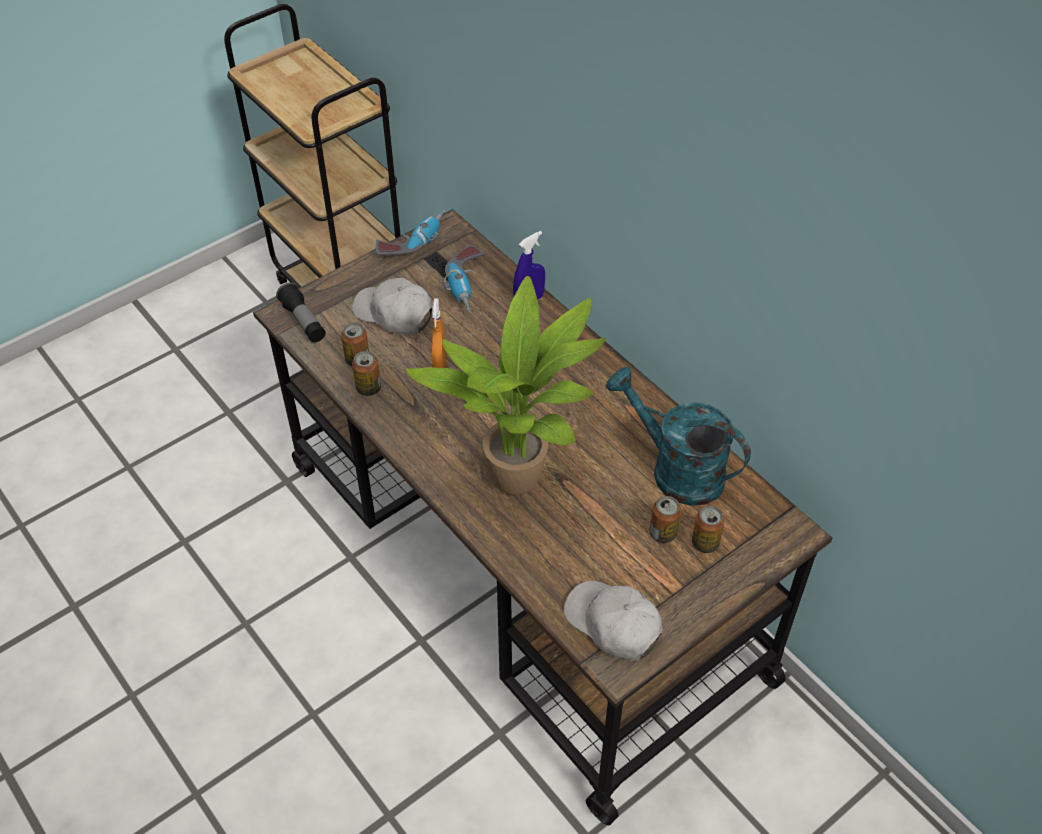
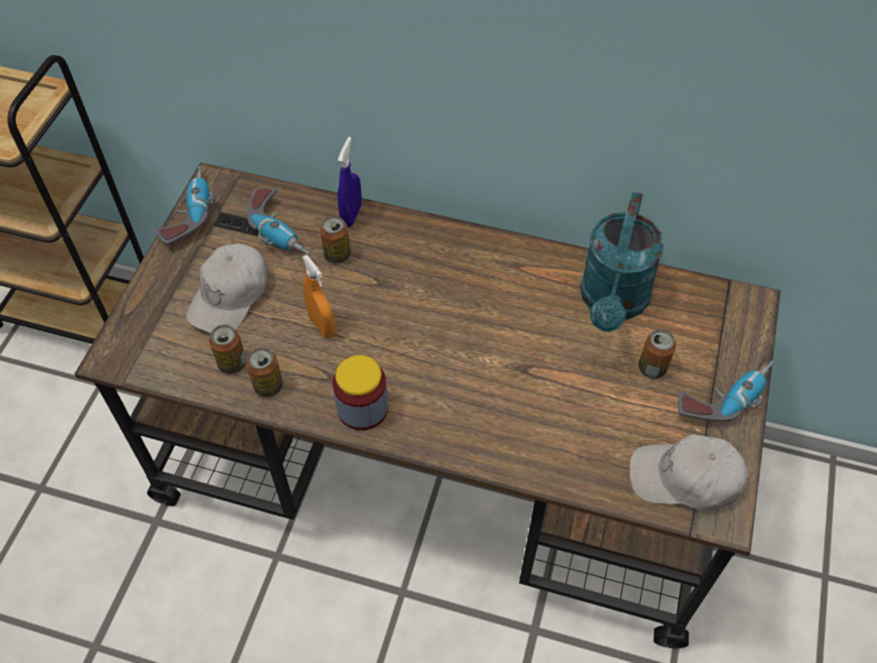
camera: 35 degrees left, 5 degrees up
flashlight [276,283,326,342] -> none
white cap [352,278,433,335] -> white cap turned 60 degrees counterclockwise [186,244,268,333]
potted plant [405,276,606,496] -> none
turquoise watering can [606,367,751,506] -> turquoise watering can turned 75 degrees counterclockwise [580,192,664,332]
can [692,506,725,553] -> can moved to [320,216,351,264]
none -> jar [333,355,388,430]
none -> power drill [678,361,774,421]

